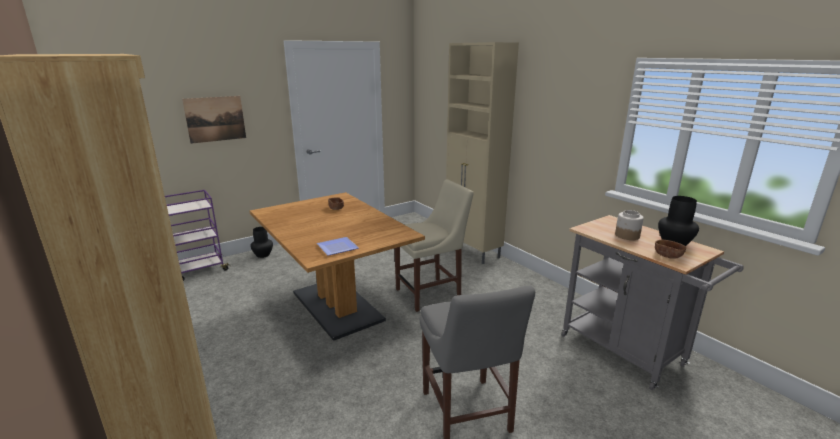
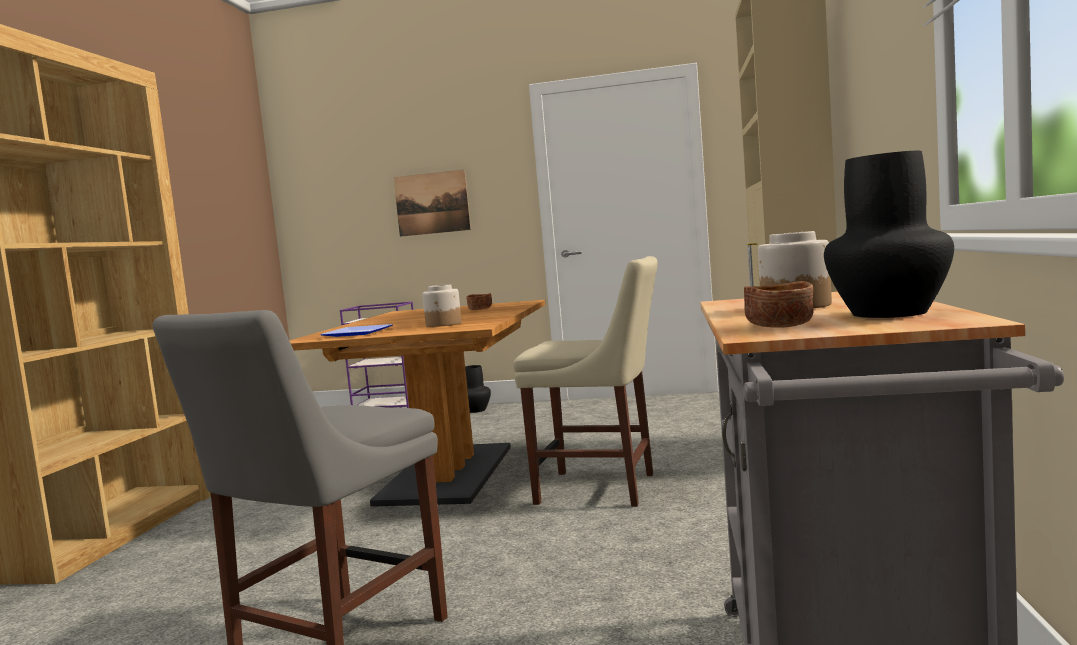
camera: 45 degrees right, 15 degrees down
none -> jar [422,284,461,327]

